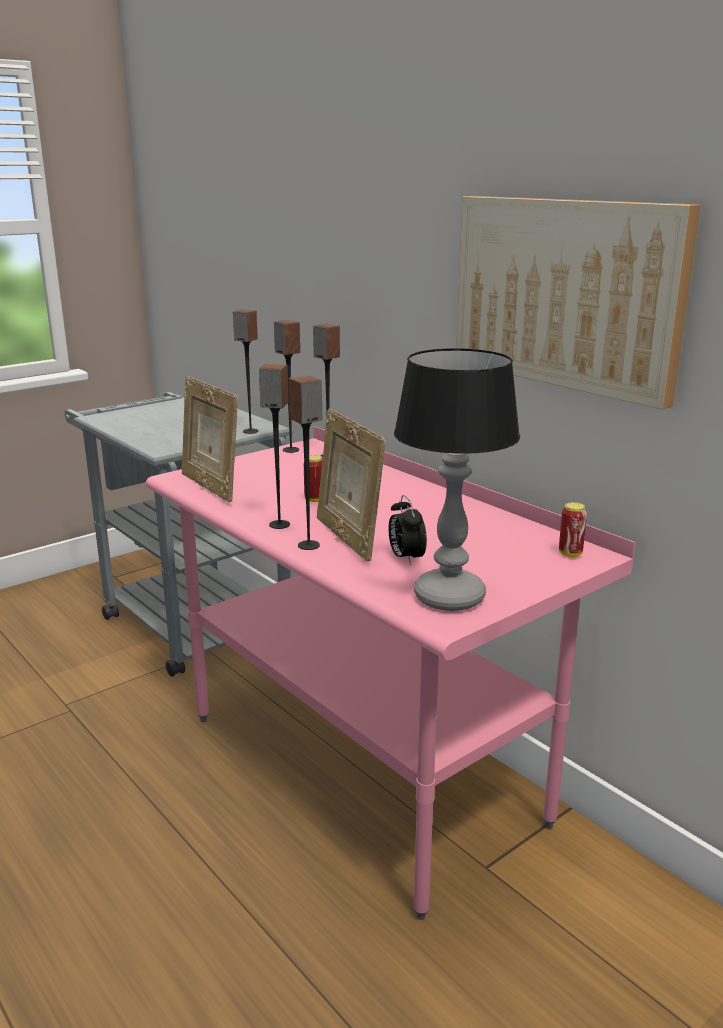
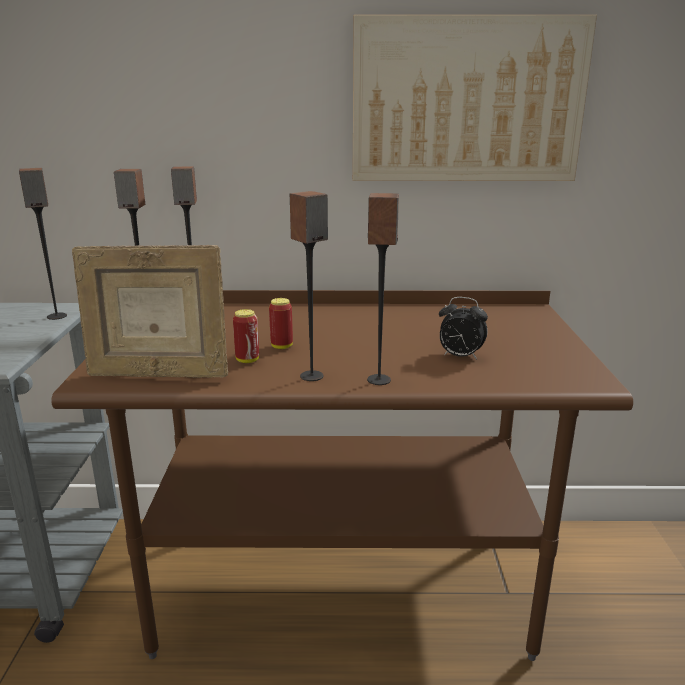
camera: 50 degrees left, 0 degrees up
pink desk [146,426,635,920] -> brown desk [51,290,633,661]
picture frame [317,408,386,562] -> none
table lamp [394,348,520,611] -> none
can [559,502,587,557] -> can moved to [233,309,259,363]

